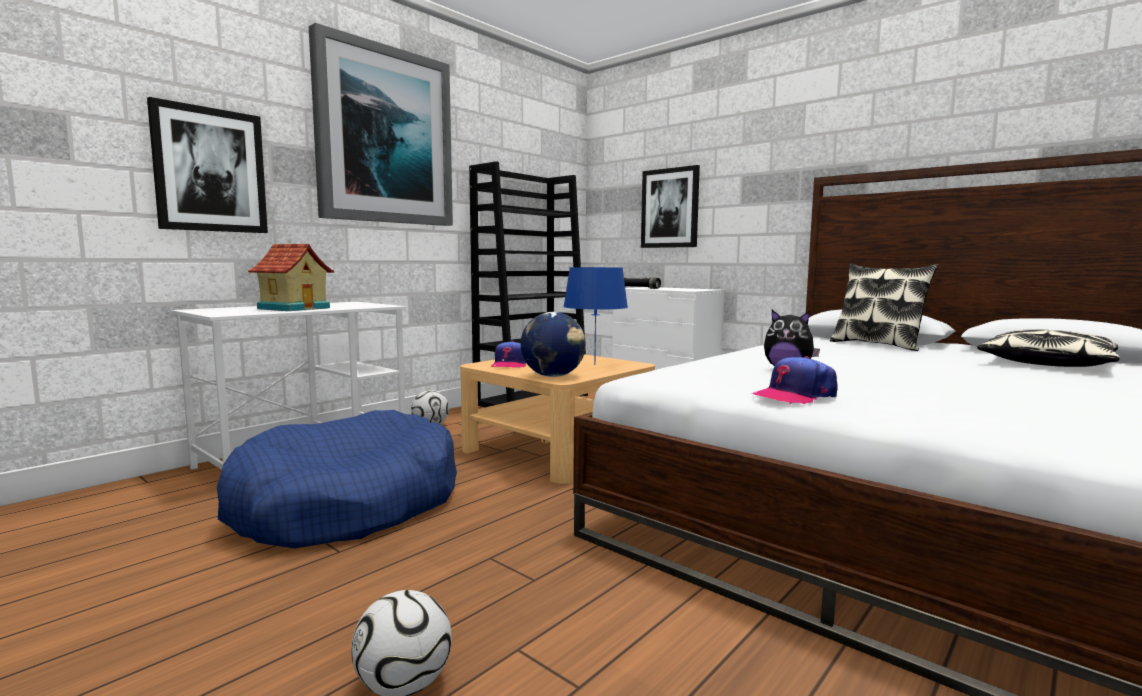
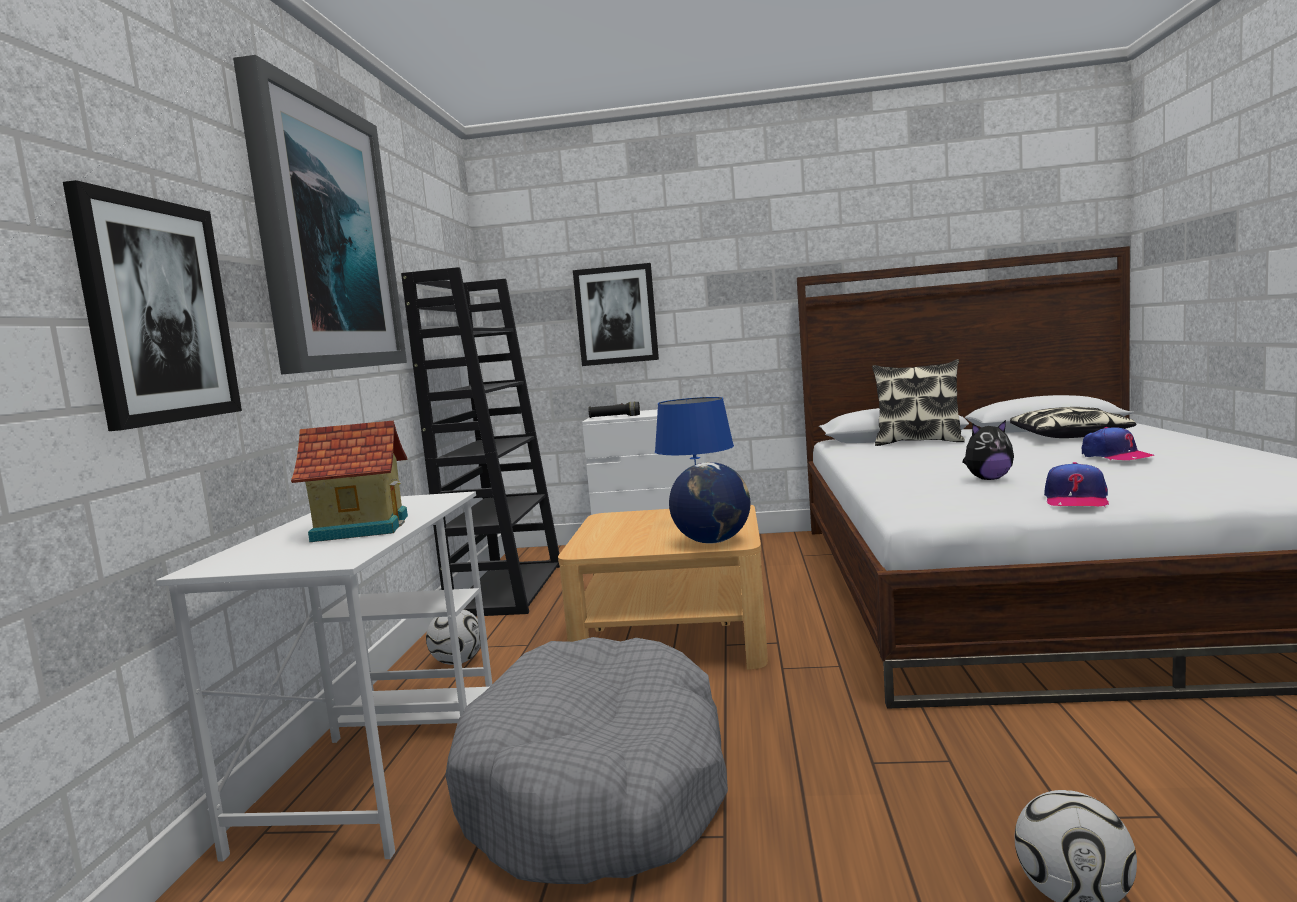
camera: 35 degrees left, 0 degrees up
blue dog bed [217,410,457,549] -> grey dog bed [445,637,728,884]
cap [491,341,526,368] -> cap moved to [1082,427,1154,460]

